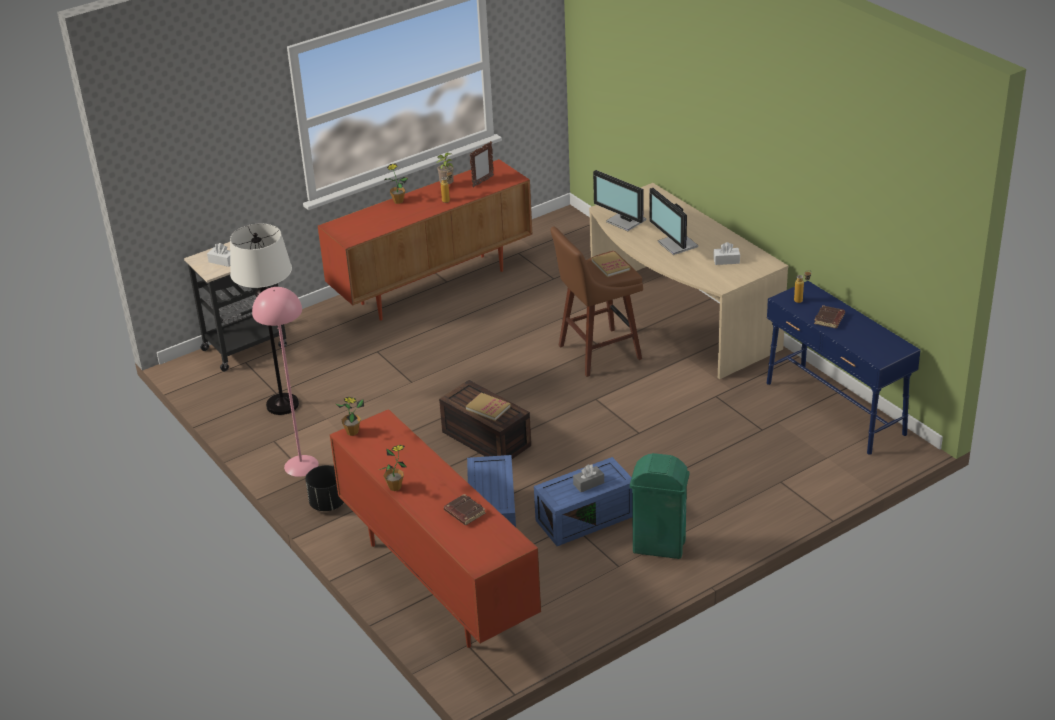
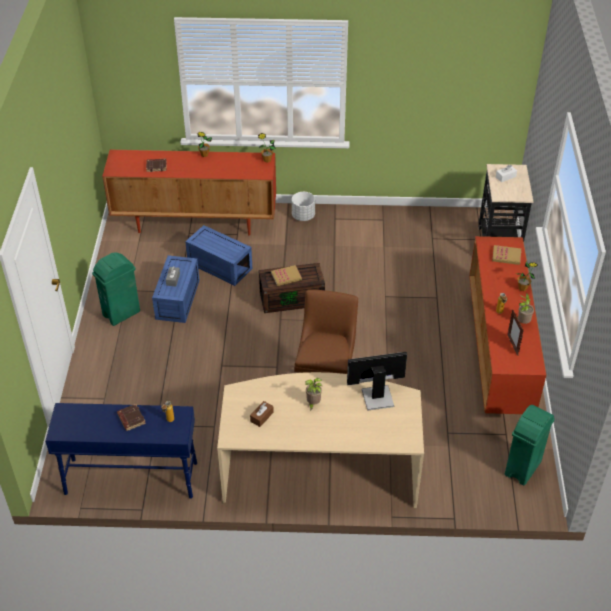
camera: 125 degrees right, 10 degrees up
white floor lamp [230,224,299,415] -> none
pink floor lamp [252,287,319,477] -> none
black planter [305,465,344,511] -> white planter [292,192,315,221]
book [592,251,631,277] -> book moved to [492,245,521,265]
monitor [650,188,698,255] -> potted plant [305,378,322,410]
white tissue box [713,242,740,265] -> brown tissue box [250,401,274,427]
none -> green trash can [505,405,555,486]

